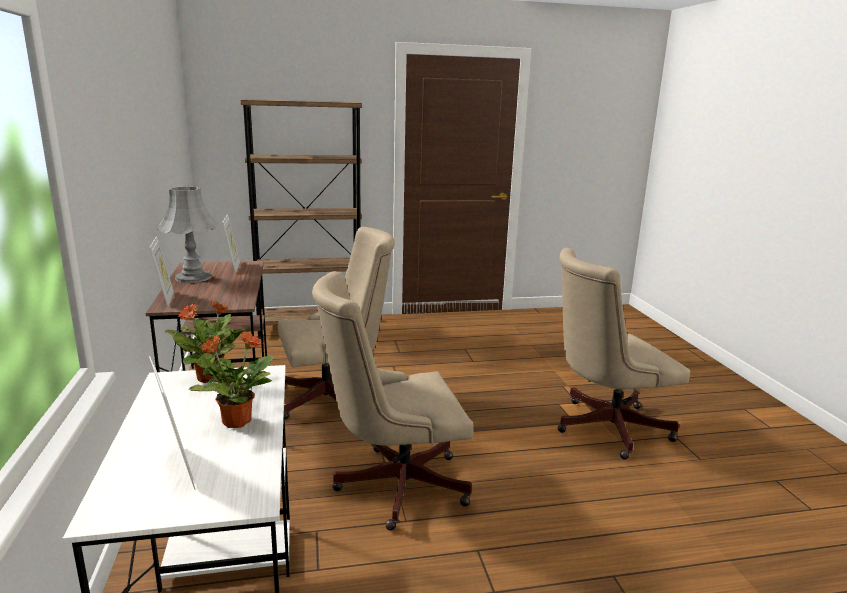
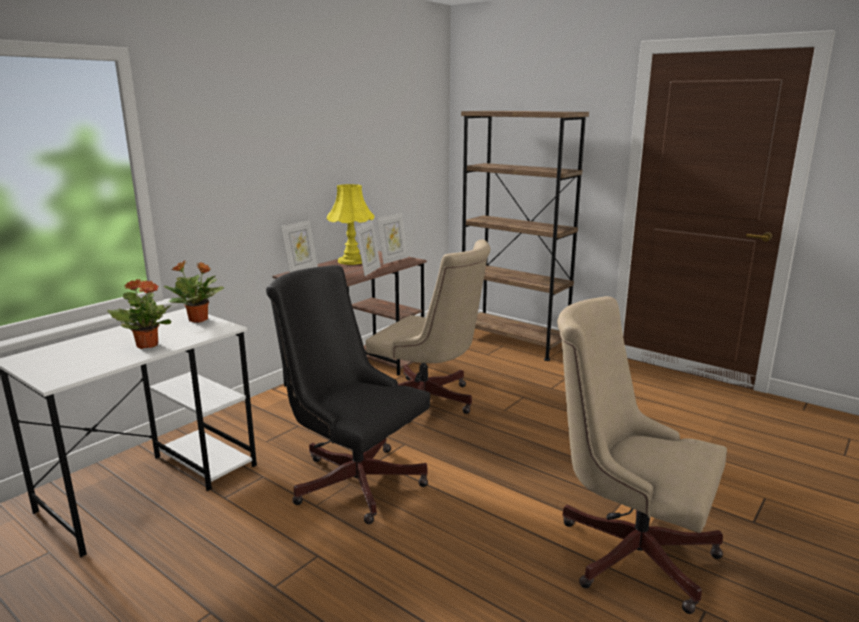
camera: 50 degrees right, 0 degrees up
picture frame [149,356,195,490] -> picture frame moved to [355,221,381,276]
grey table lamp [157,186,219,283] -> yellow table lamp [327,184,374,265]
beige office chair [312,271,473,531] -> black office chair [266,265,430,524]

